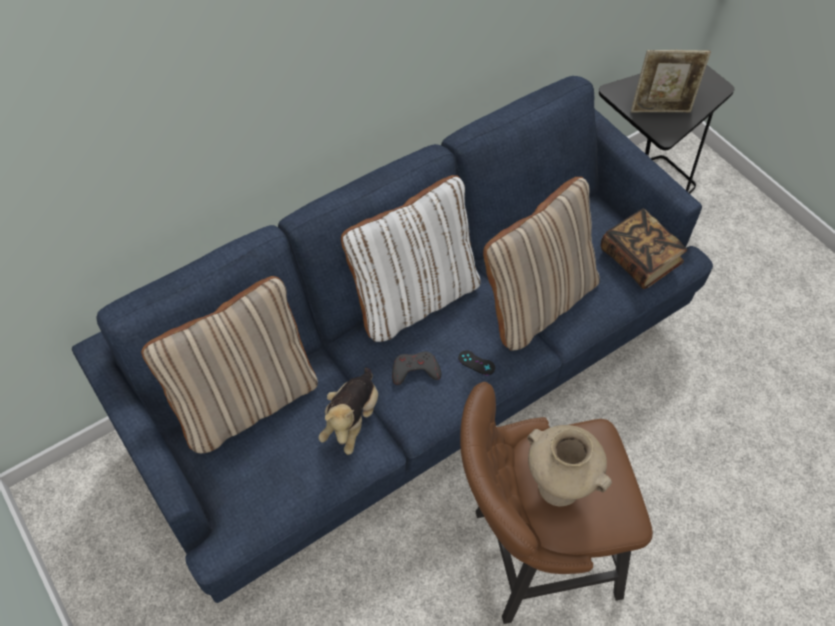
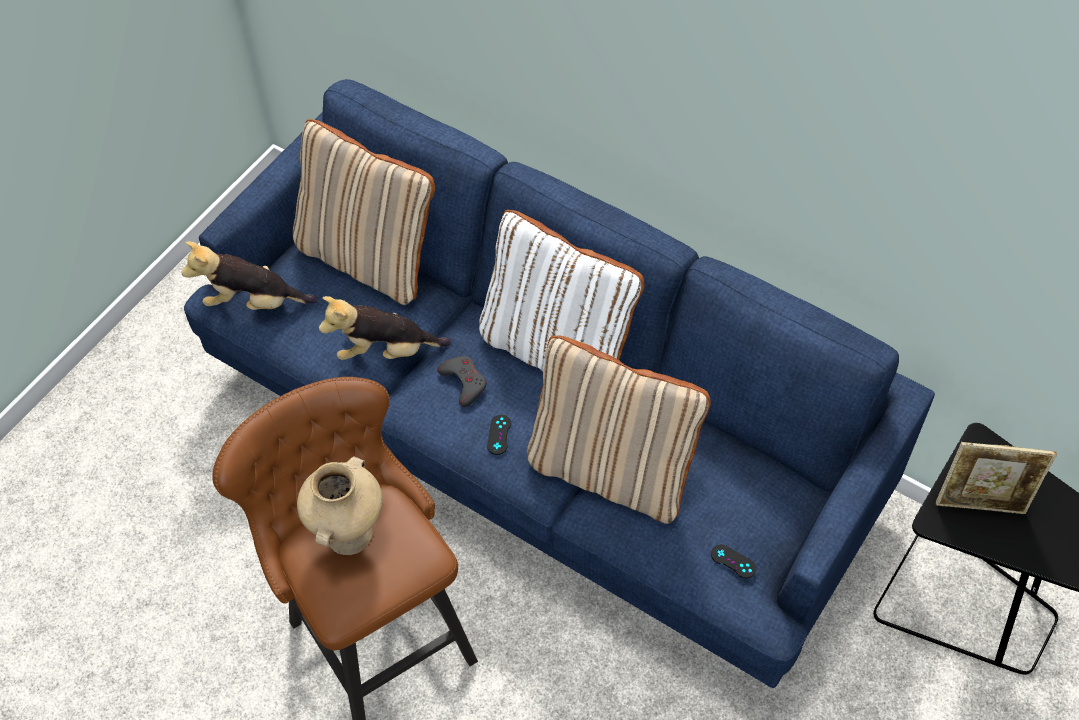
camera: 70 degrees right, 0 degrees up
book [601,209,687,289] -> black game controller [711,544,756,578]
picture frame [631,50,711,112] -> picture frame turned 60 degrees counterclockwise [936,442,1057,514]
none -> plush toy [182,241,319,310]

